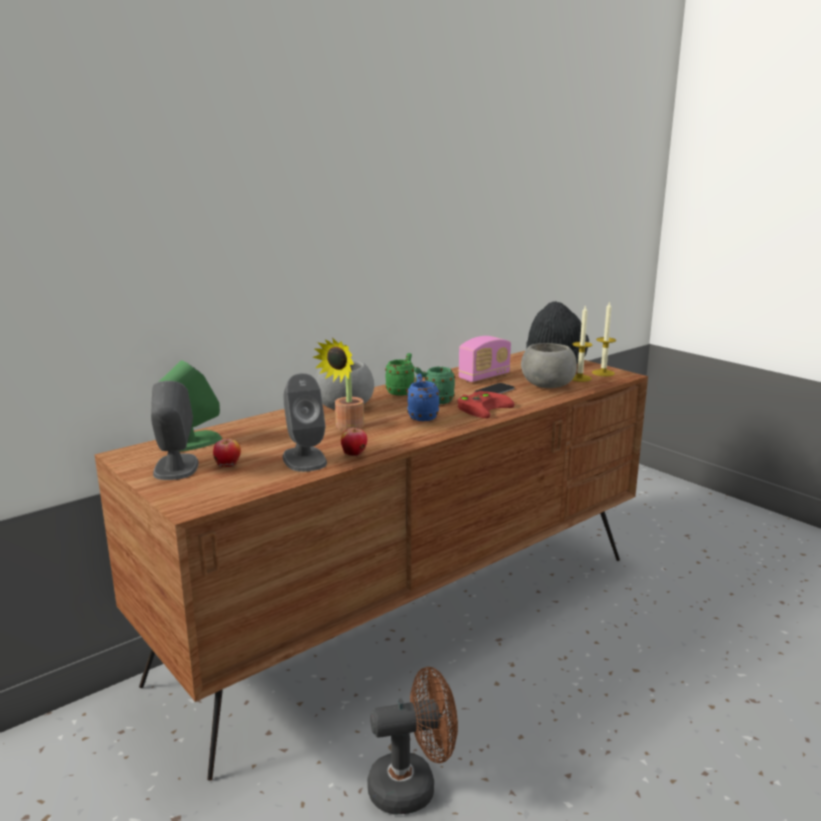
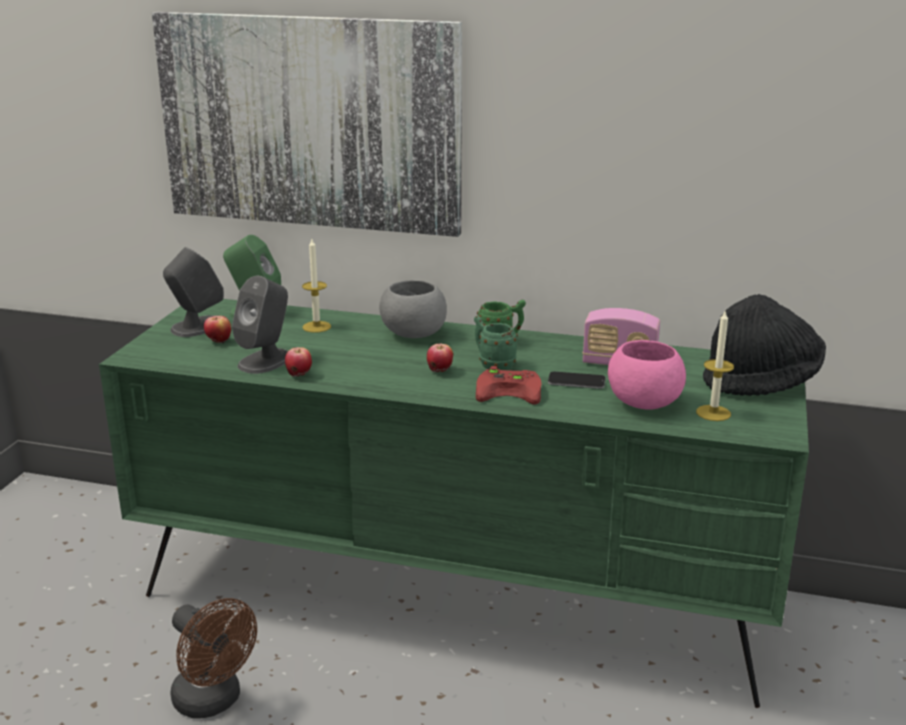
camera: 55 degrees right, 5 degrees up
brown tv stand [94,351,648,781] -> green tv stand [99,299,809,708]
potted plant [313,338,364,430] -> none
blue mug [407,373,440,421] -> apple [427,344,453,372]
grey bowl [521,343,577,388] -> pink bowl [608,340,686,410]
candle [592,301,616,376] -> candle moved to [302,239,331,333]
none -> picture [152,12,462,237]

